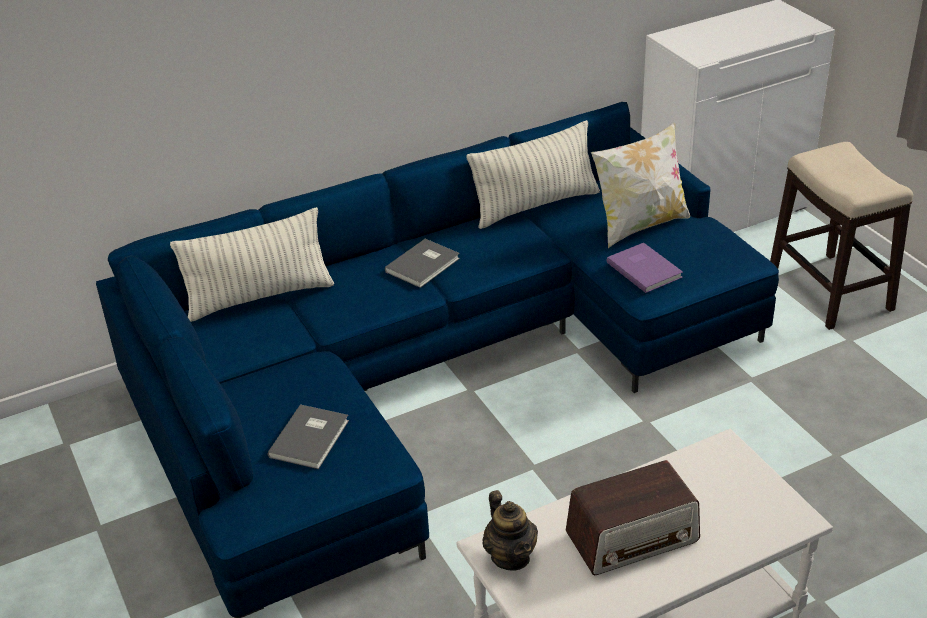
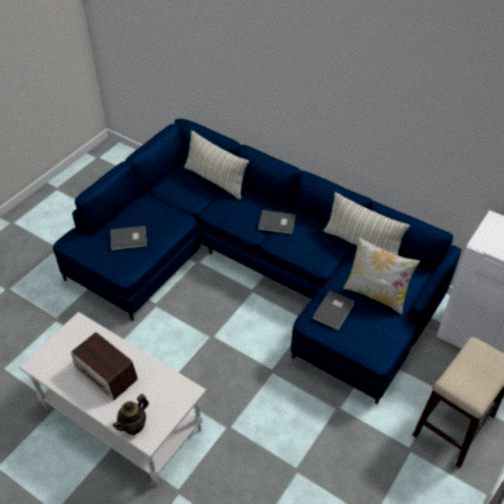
camera: 60 degrees right, 10 degrees up
teapot [483,490,538,571] -> teapot moved to [113,394,149,435]
purple book [606,243,683,293] -> grey book [312,290,355,330]

